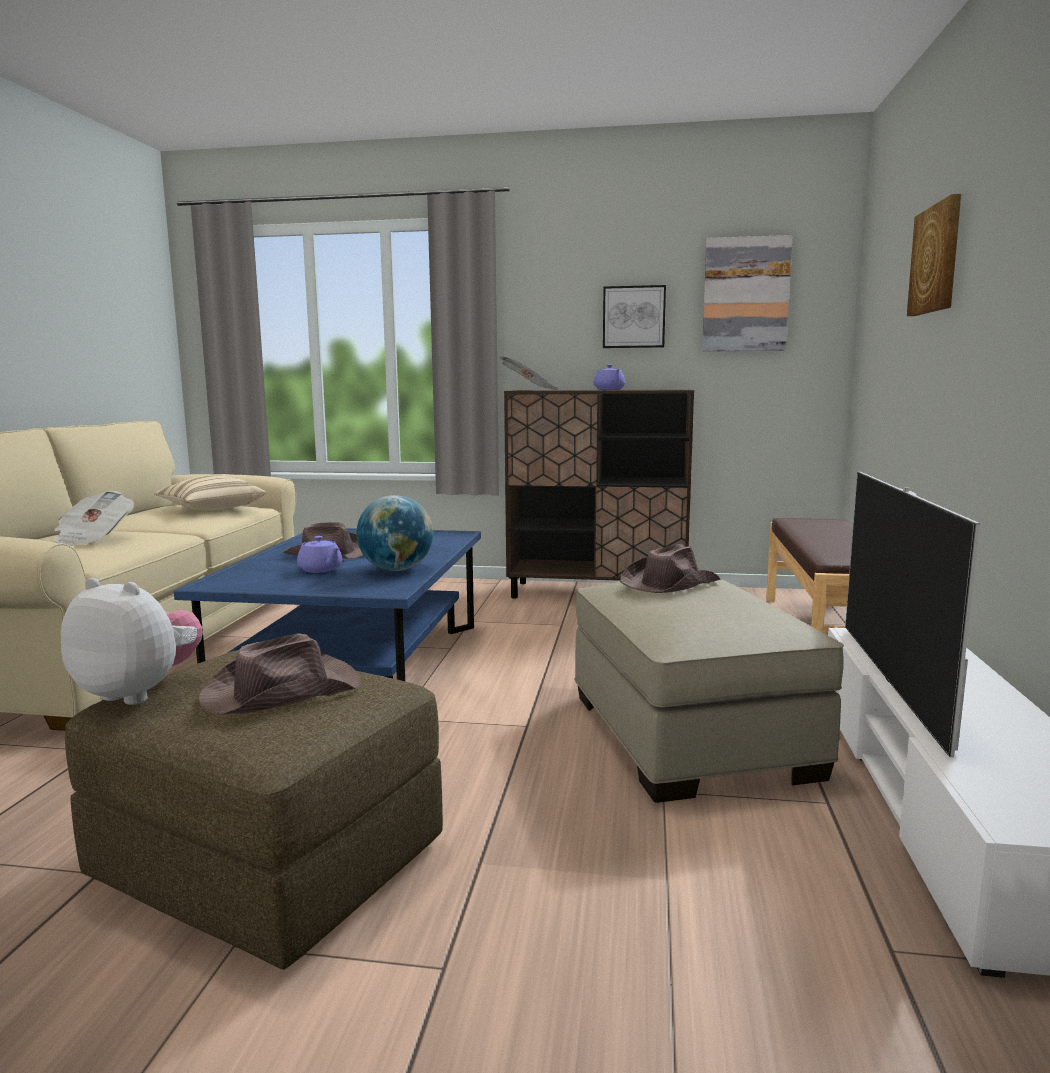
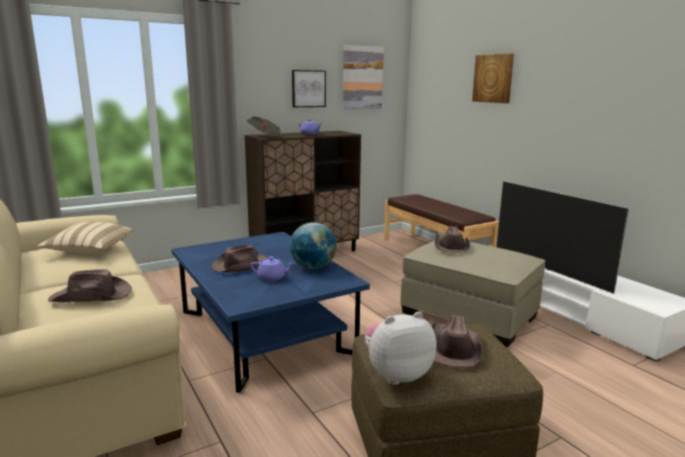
camera: 40 degrees left, 5 degrees up
newspaper [53,491,134,546] -> brown hat [48,269,132,302]

